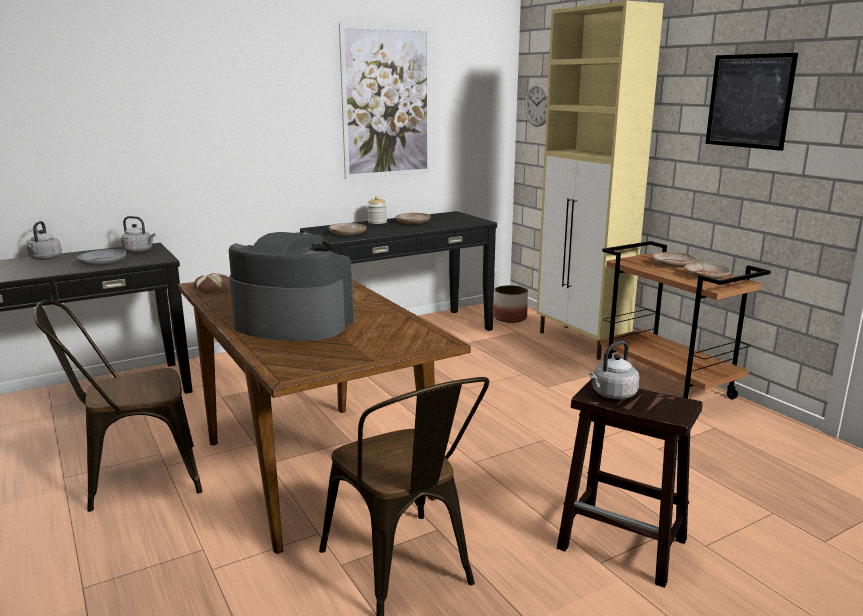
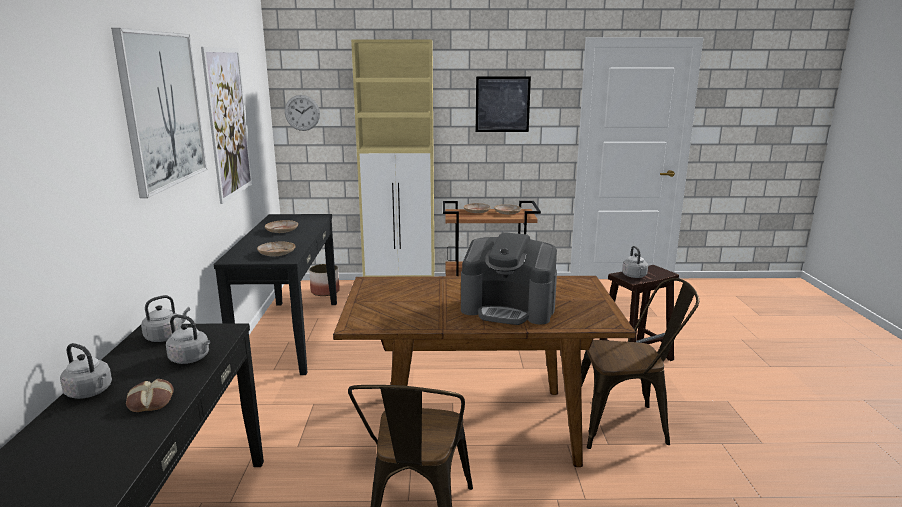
camera: 60 degrees left, 0 degrees up
grey plate [77,249,126,266] -> grey kettle [166,314,210,364]
bread [193,273,230,293] -> bread moved to [126,379,174,412]
coffee machine [229,232,354,341] -> coffee machine turned 120 degrees counterclockwise [461,232,557,325]
jar [367,196,387,224] -> none
none -> picture [111,28,207,198]

